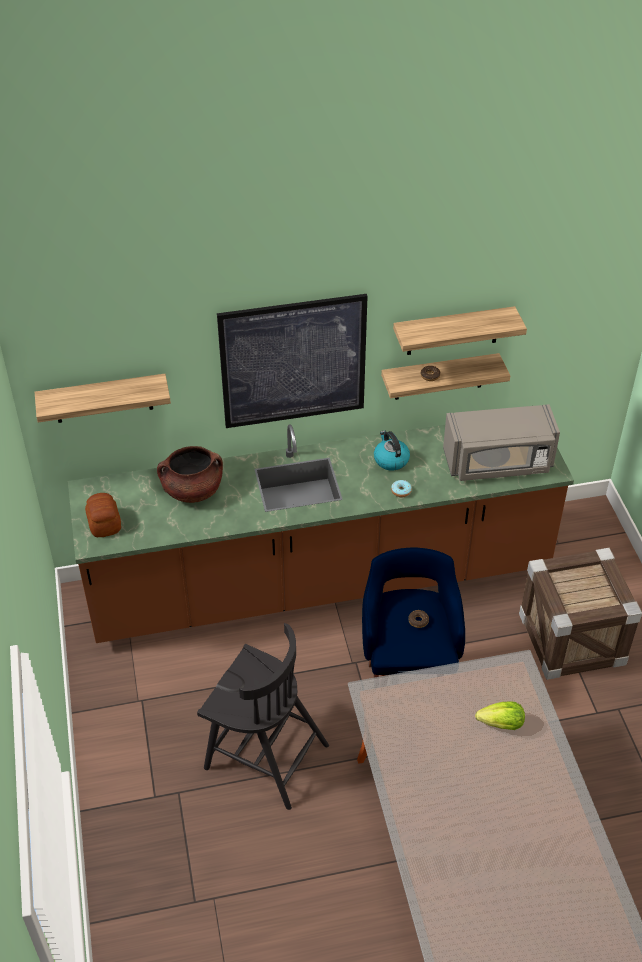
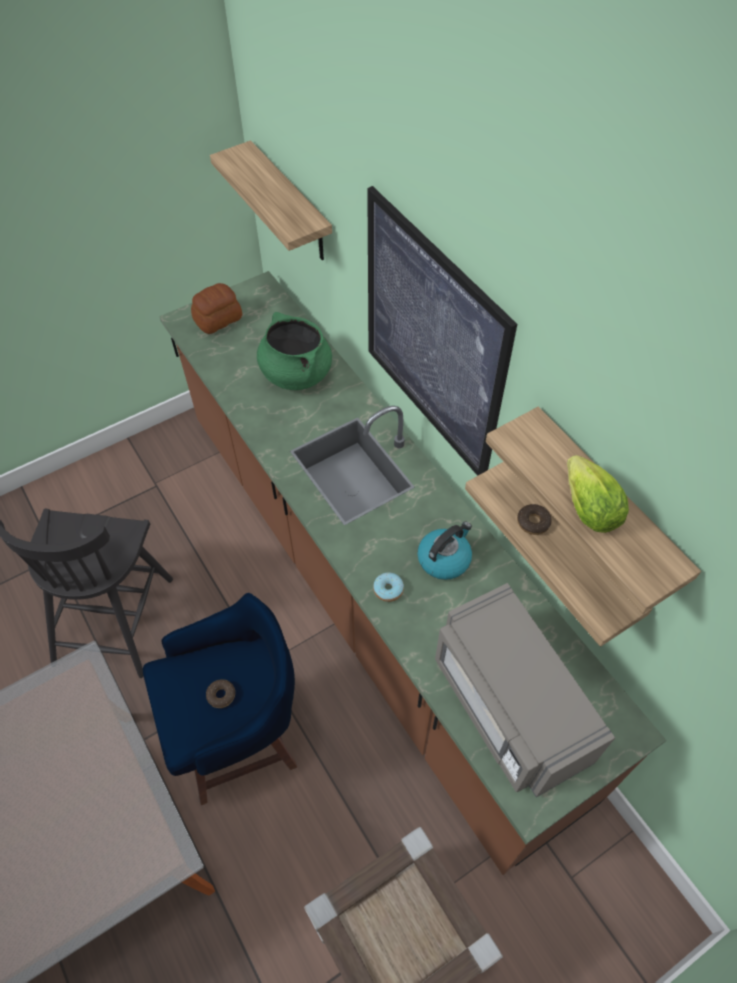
camera: 70 degrees right, 10 degrees up
brown cooking pot [157,446,223,503] -> green cooking pot [257,312,332,390]
lettuce [475,701,525,730] -> lettuce moved to [567,455,629,533]

